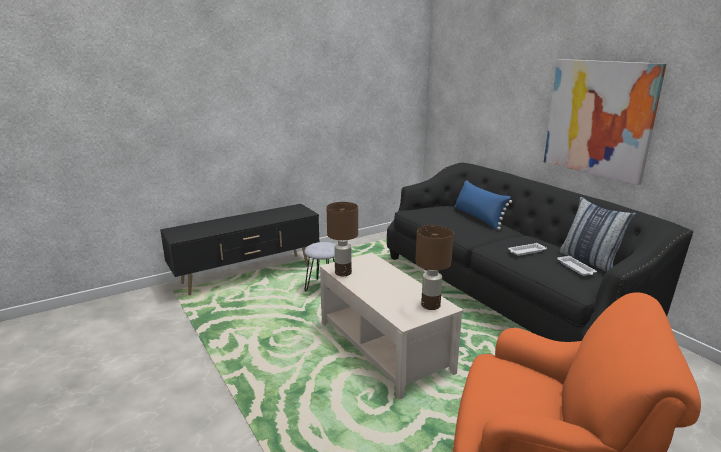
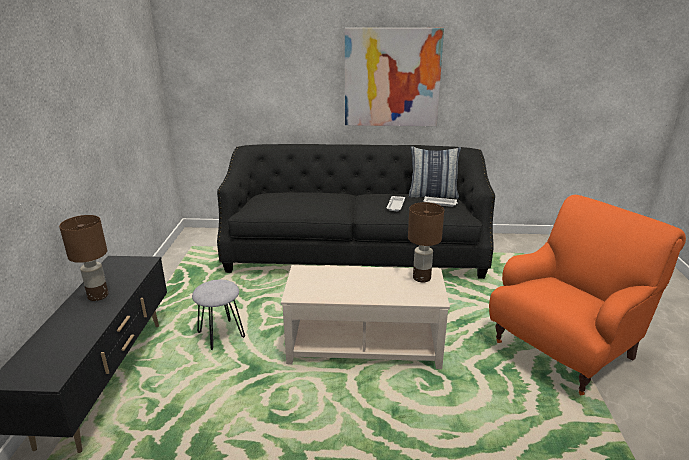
camera: 55 degrees left, 5 degrees up
brown table lamp [327,202,358,276] -> brown table lamp moved to [59,215,108,301]
blue pillow [455,180,512,230] -> none

